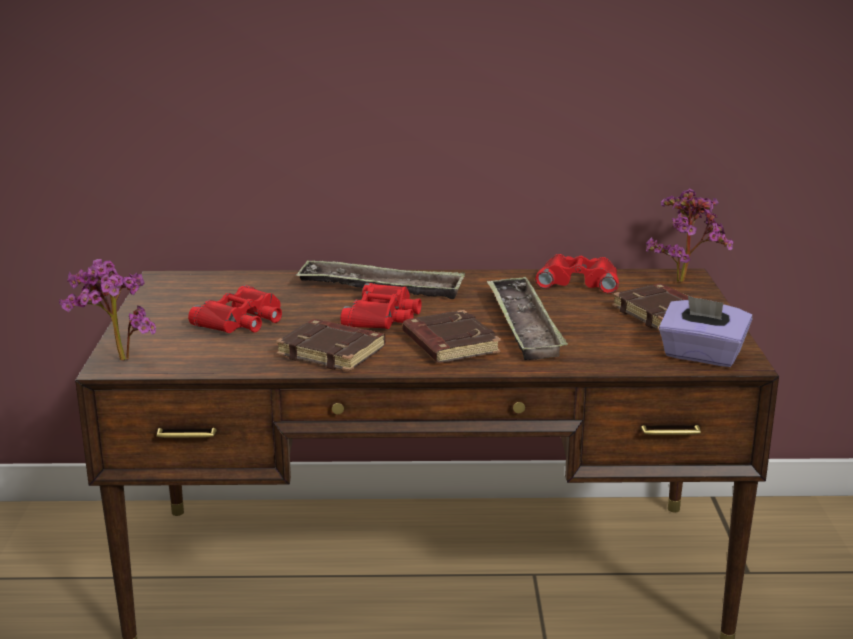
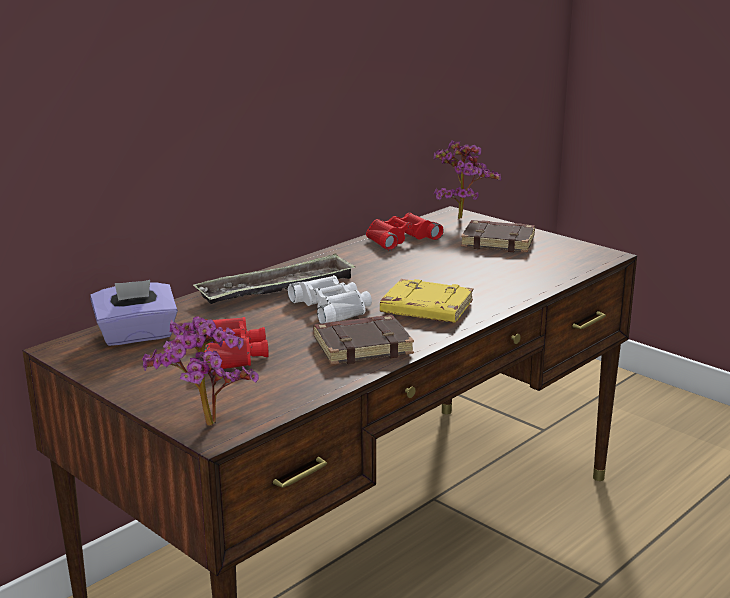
camera: 45 degrees left, 0 degrees up
red binoculars [341,283,421,329] -> white binoculars [288,275,372,324]
brown book [403,310,501,363] -> yellow book [380,279,473,323]
tray [487,277,568,360] -> none
purple tissue box [659,296,752,367] -> purple tissue box moved to [90,280,178,346]

